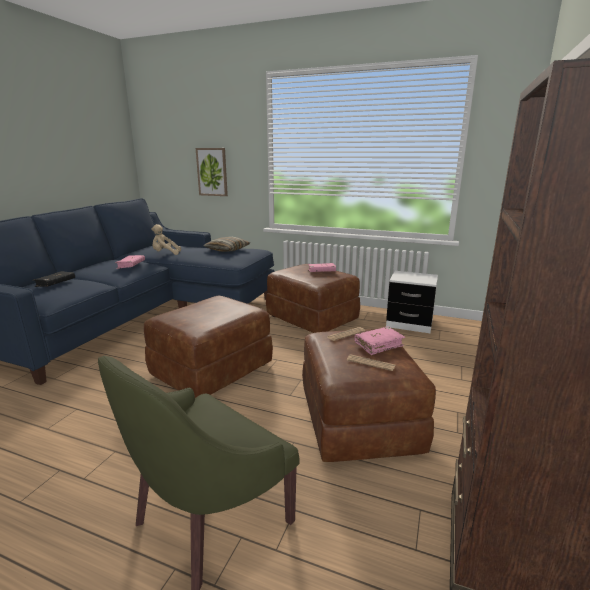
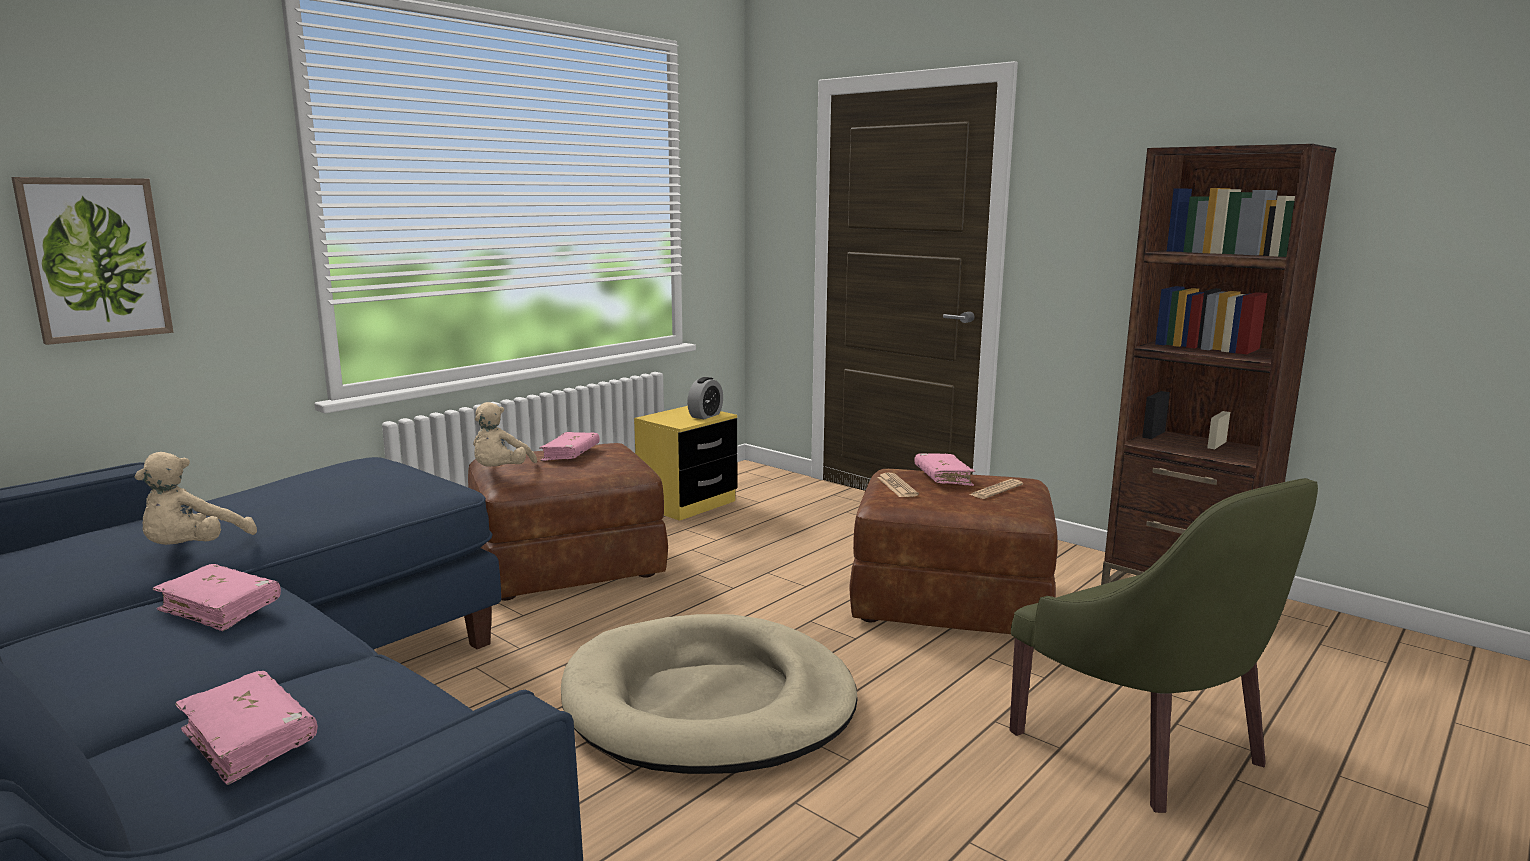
camera: 70 degrees left, 5 degrees down
black book [34,271,75,287] -> pink book [175,671,318,785]
brown ottoman [144,296,273,398] -> beige dog bed [561,614,858,774]
pillow [203,237,250,252] -> none
white nightstand [386,271,438,333] -> yellow nightstand [634,406,737,521]
none -> beige plush toy [473,402,537,467]
none -> alarm clock [687,377,723,419]

